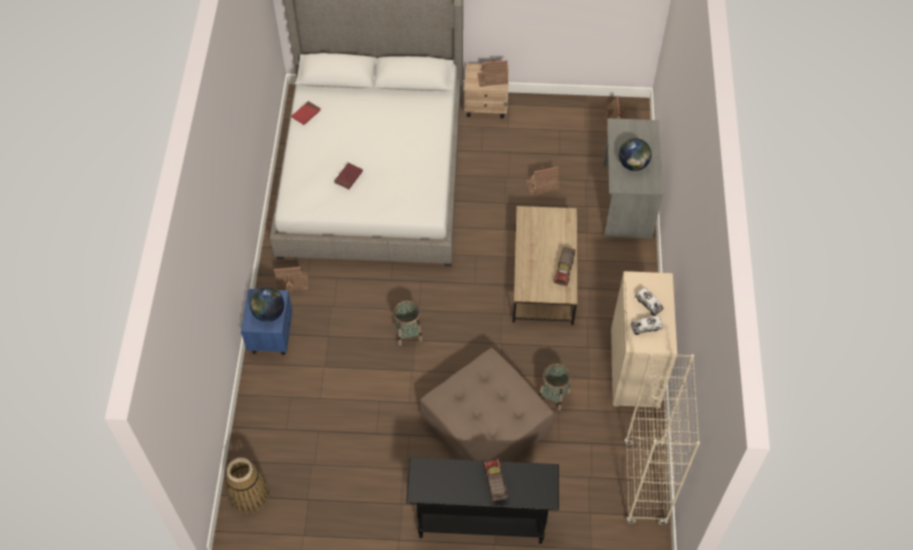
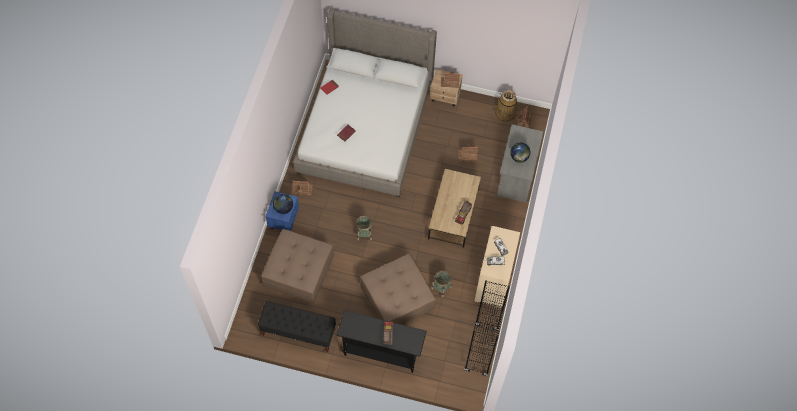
camera: 10 degrees right, 5 degrees up
basket [225,458,269,513] -> basket moved to [495,90,517,122]
beige bookcase [624,352,700,525] -> black bookcase [464,280,510,376]
none -> black bench [258,301,336,352]
none -> brown ottoman [261,229,334,303]

